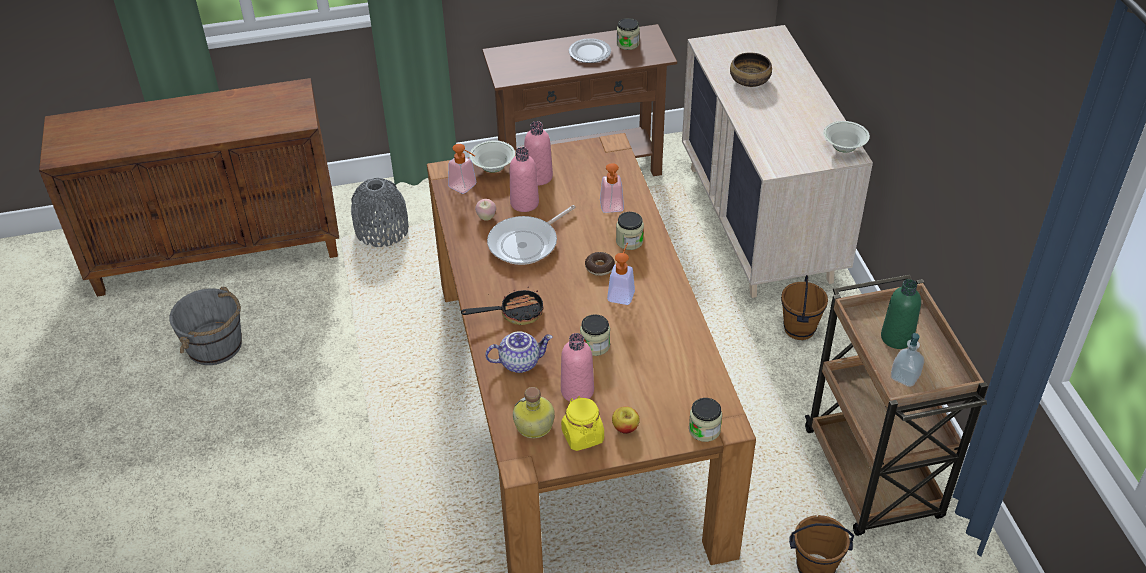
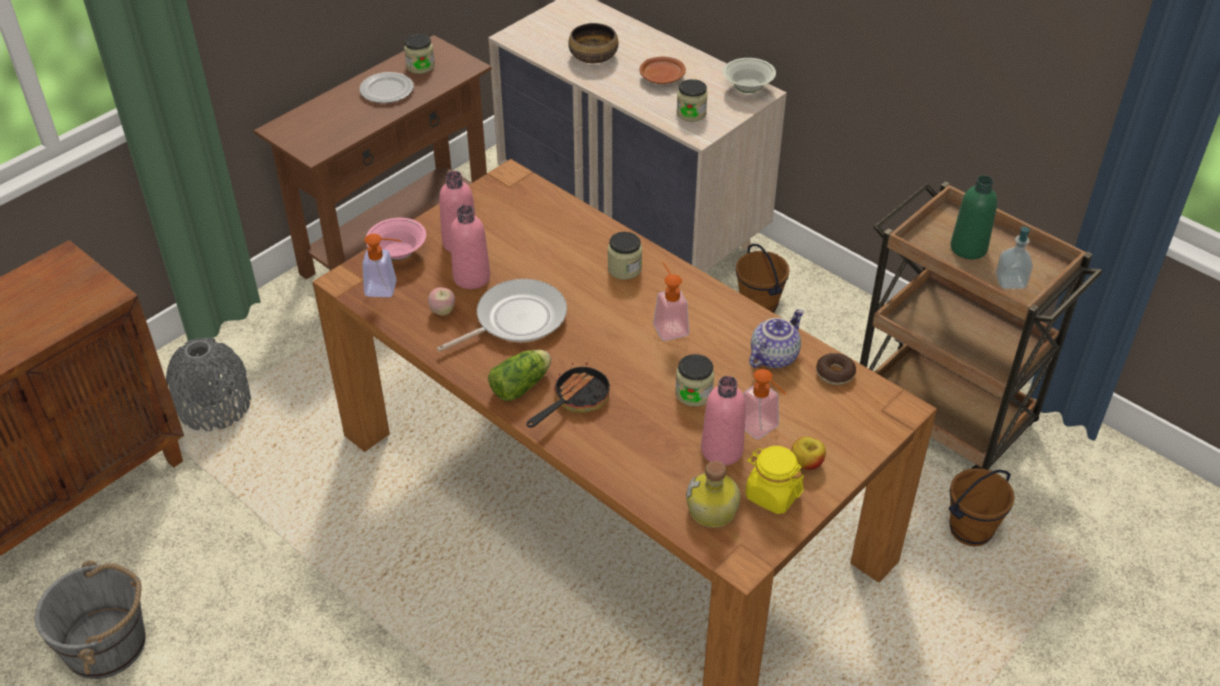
camera: 35 degrees left, 0 degrees up
white bowl [469,140,515,173] -> pink bowl [366,218,426,261]
teapot [485,331,553,373] -> teapot moved to [749,309,804,368]
frying pan [487,205,576,265] -> frying pan turned 135 degrees counterclockwise [437,279,567,352]
donut [585,252,615,276] -> donut moved to [816,353,856,385]
soap dispenser [600,163,624,213] -> soap dispenser moved to [743,369,786,439]
jar [689,398,722,442] -> jar moved to [676,79,708,122]
none -> lettuce [488,350,551,401]
none -> brown plate [639,57,686,84]

